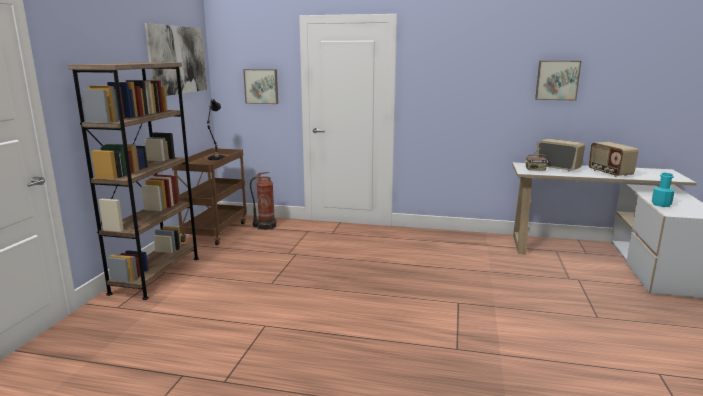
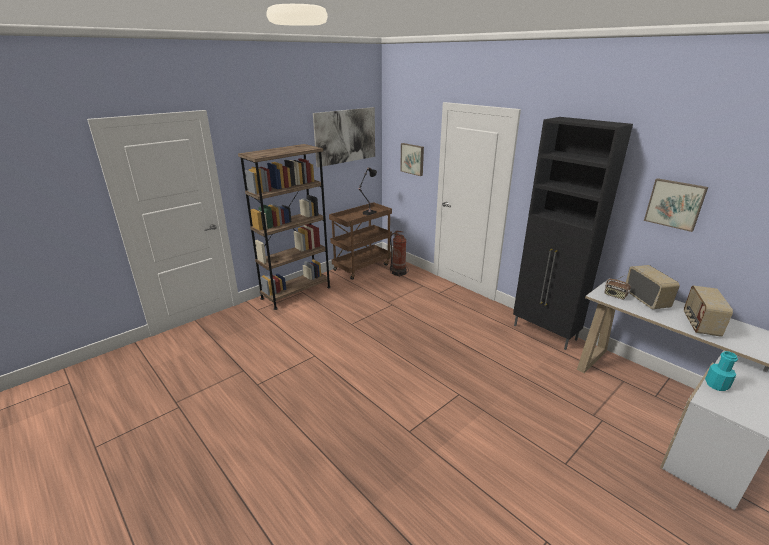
camera: 35 degrees right, 10 degrees up
none -> black cabinet [513,117,633,350]

